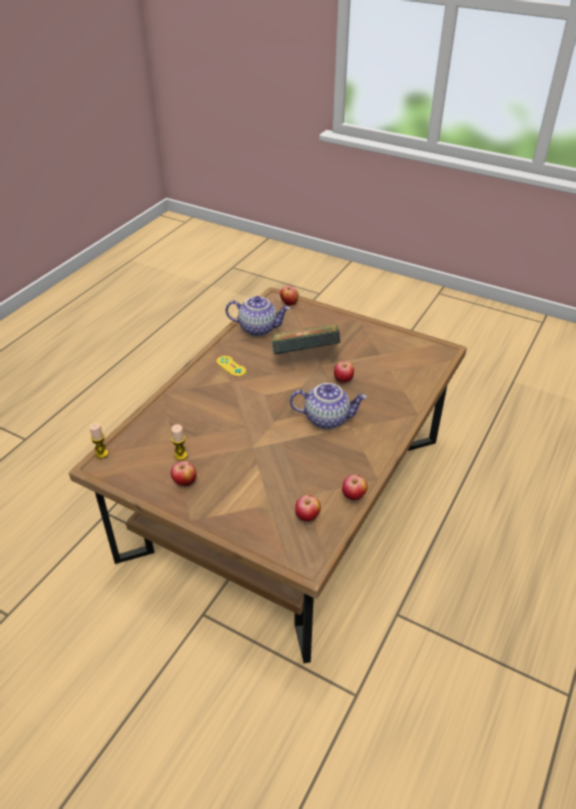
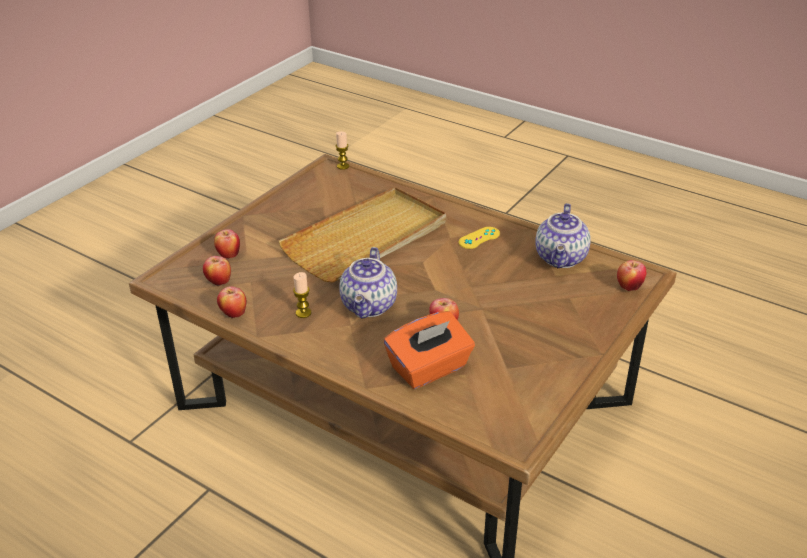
camera: 95 degrees right, 5 degrees down
candle [171,424,187,461] -> candle moved to [293,272,311,318]
apple [171,461,197,486] -> apple moved to [214,229,240,259]
book [272,324,341,355] -> none
none -> beige tray [278,187,446,283]
none -> orange tissue box [384,311,475,389]

